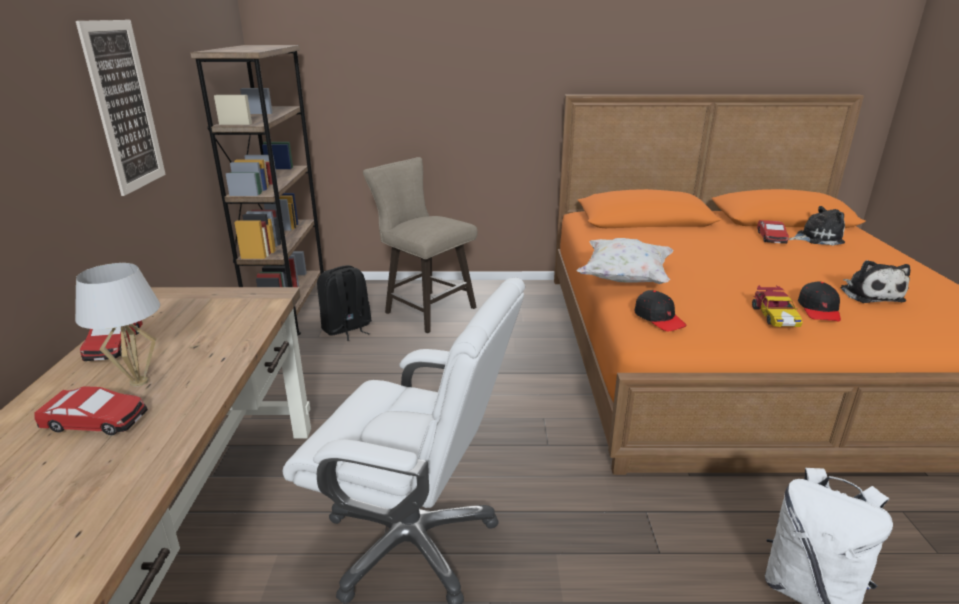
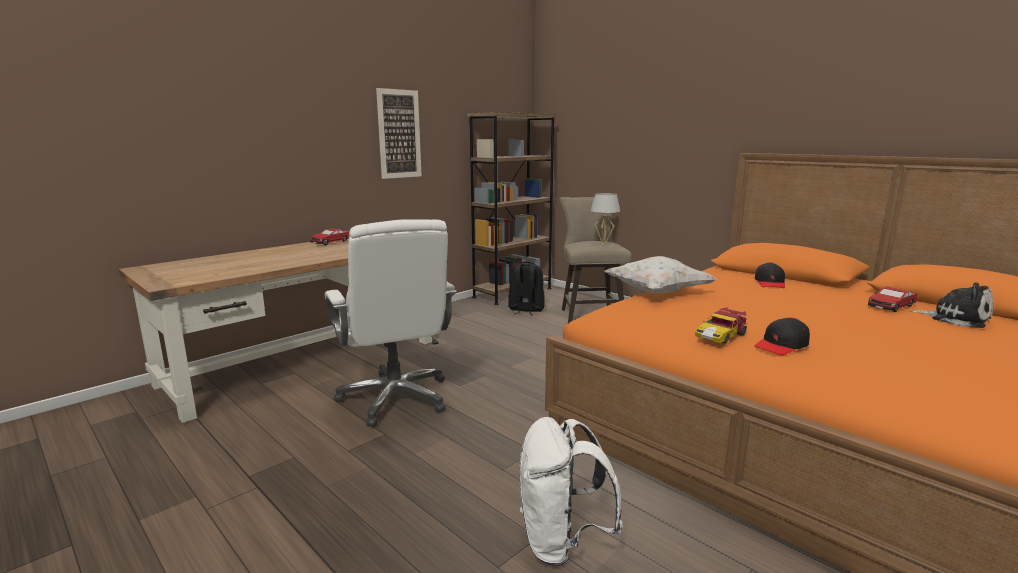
camera: 45 degrees right, 10 degrees down
toy car [34,386,148,435] -> none
white table lamp [75,263,160,387] -> white table lamp moved to [590,193,620,244]
black cap [634,290,687,331] -> black cap moved to [755,262,785,288]
plush toy [840,260,910,303] -> none

